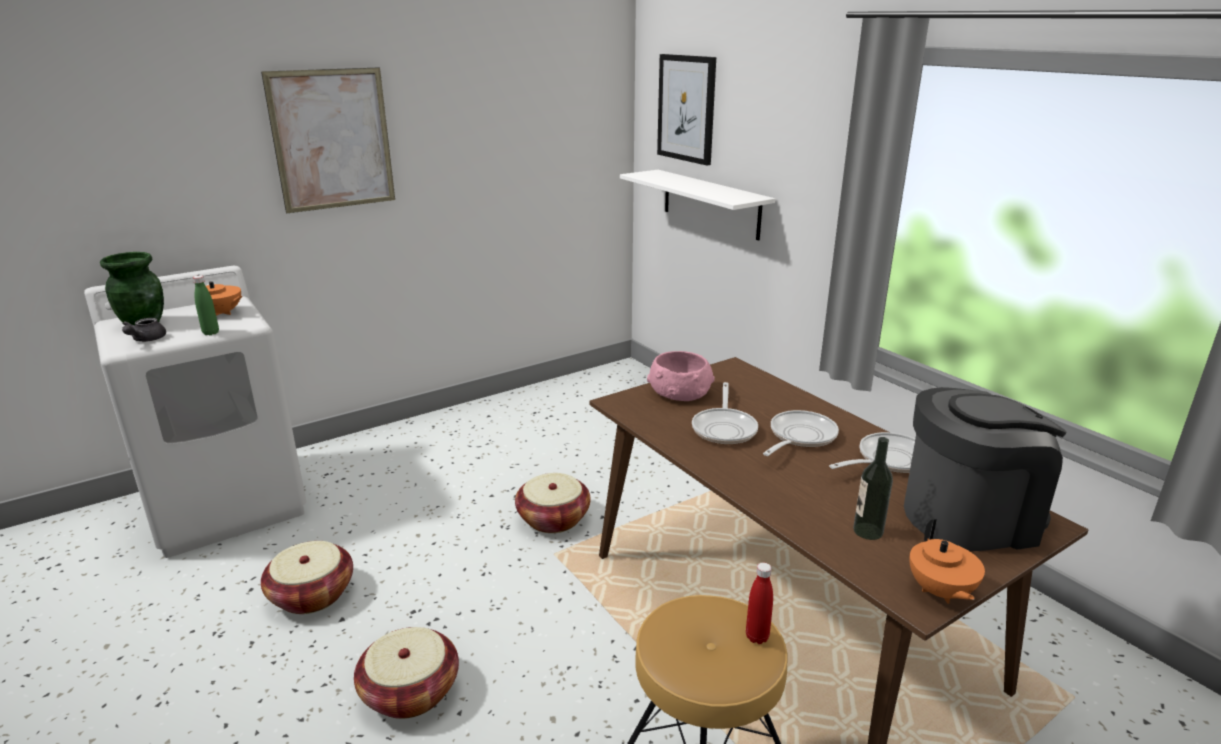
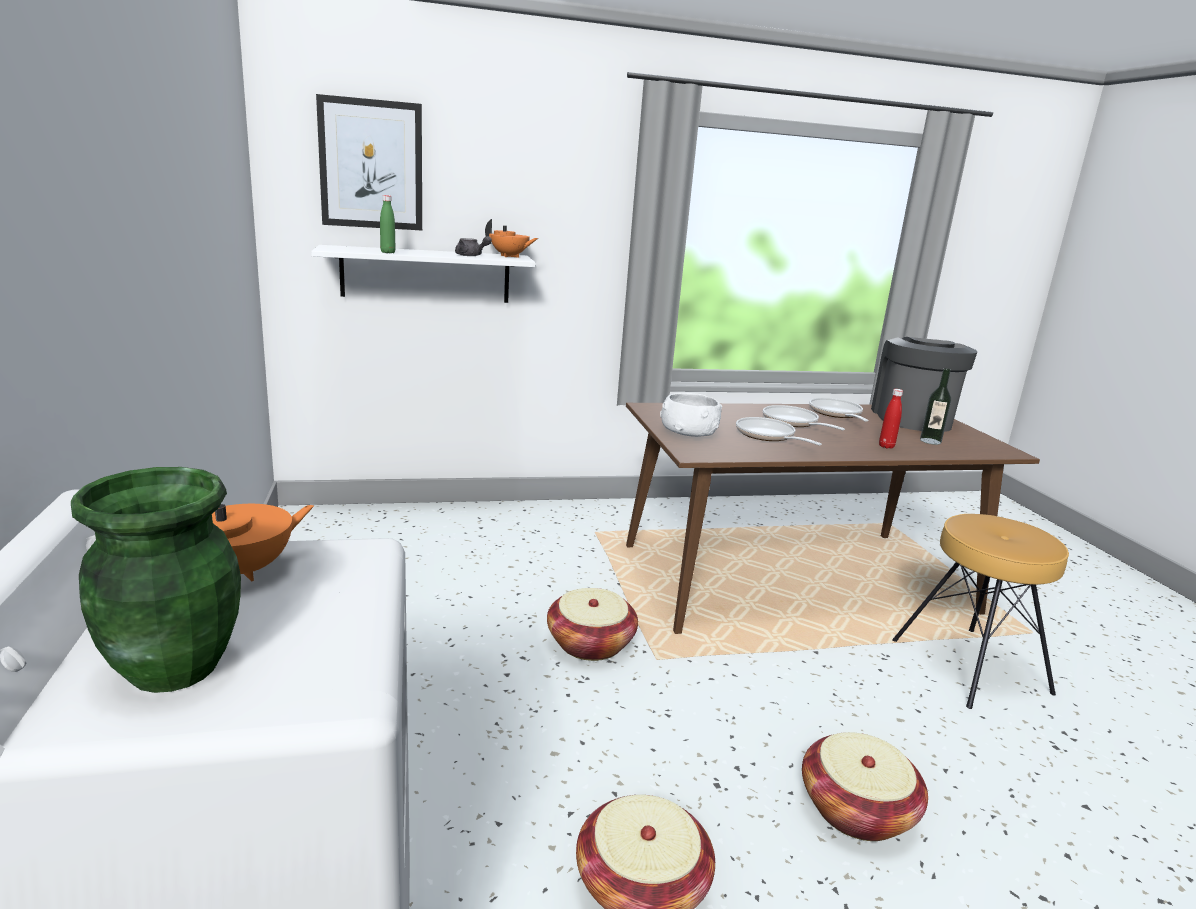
camera: 70 degrees left, 5 degrees down
grey teapot [122,318,166,342] -> grey teapot moved to [455,236,492,256]
green bottle [193,275,219,335] -> green bottle moved to [380,195,396,253]
picture [261,67,395,213] -> none
pink bowl [647,351,715,401] -> white bowl [660,393,722,437]
frying pan [692,382,758,445] -> frying pan turned 150 degrees counterclockwise [736,417,822,446]
red bottle [746,563,773,644] -> red bottle moved to [879,389,903,449]
orange teapot [909,520,985,604] -> orange teapot moved to [485,219,538,258]

